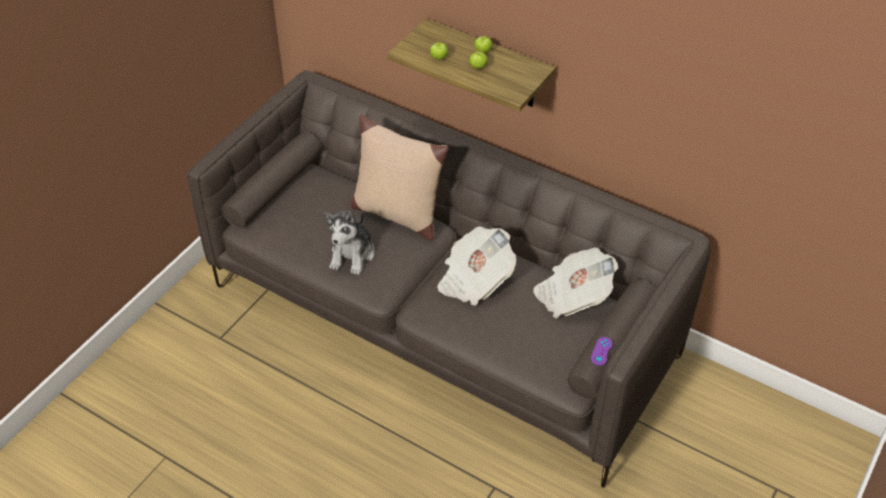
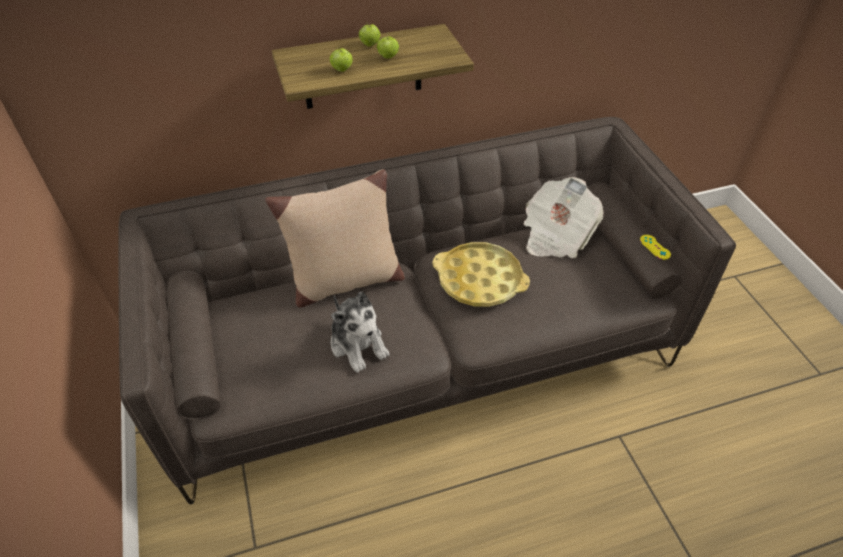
camera: 50 degrees left, 0 degrees up
newspaper [437,226,516,306] -> yellow tray [432,242,530,307]
purple game controller [591,337,613,366] -> yellow game controller [640,235,671,260]

